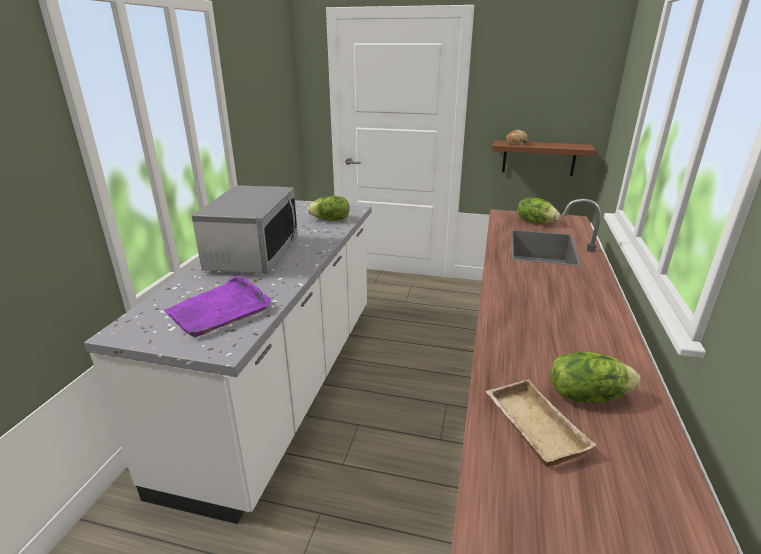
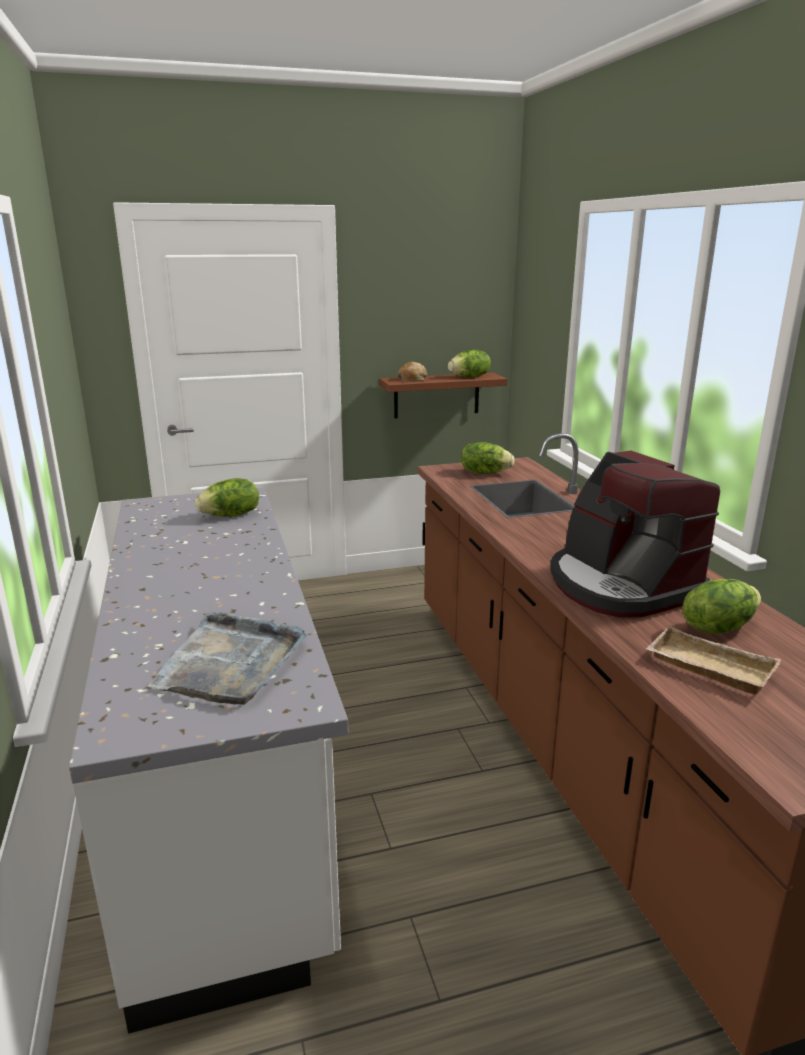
camera: 30 degrees left, 5 degrees down
purple tray [164,276,271,337] -> grey tray [147,612,307,704]
microwave [191,185,298,274] -> none
none -> lettuce [448,350,491,377]
none -> coffee machine [550,451,720,617]

